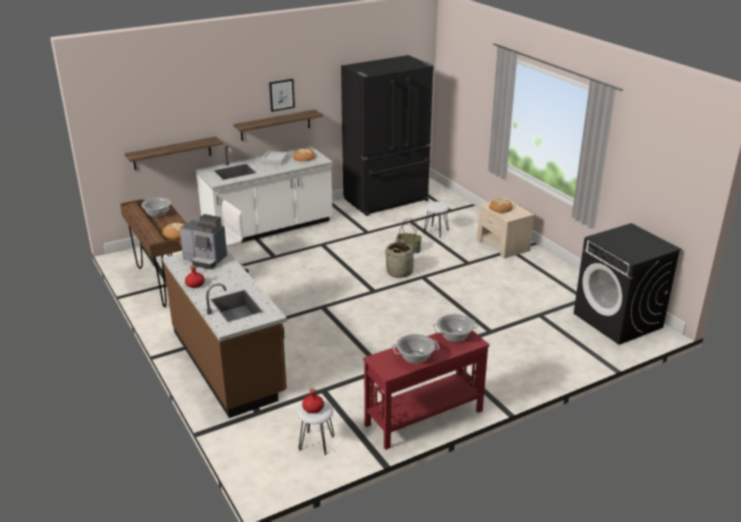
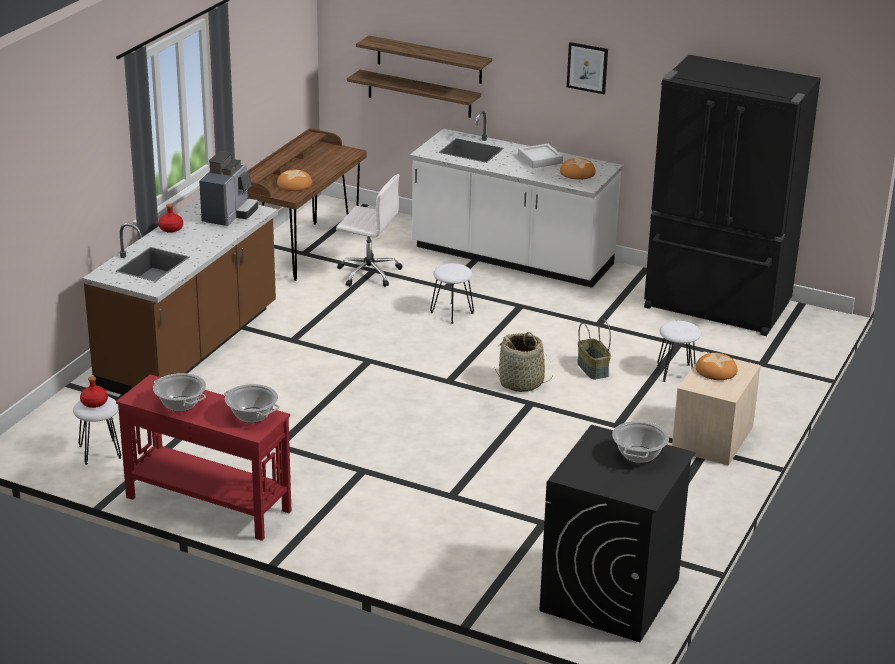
camera: 55 degrees right, 0 degrees up
cooking pot [141,198,171,217] -> cooking pot moved to [612,421,669,463]
coffee machine [179,214,227,269] -> coffee machine turned 150 degrees counterclockwise [199,151,258,226]
shelf [233,110,323,141] -> shelf moved to [356,35,492,84]
none -> white stool [430,263,474,324]

